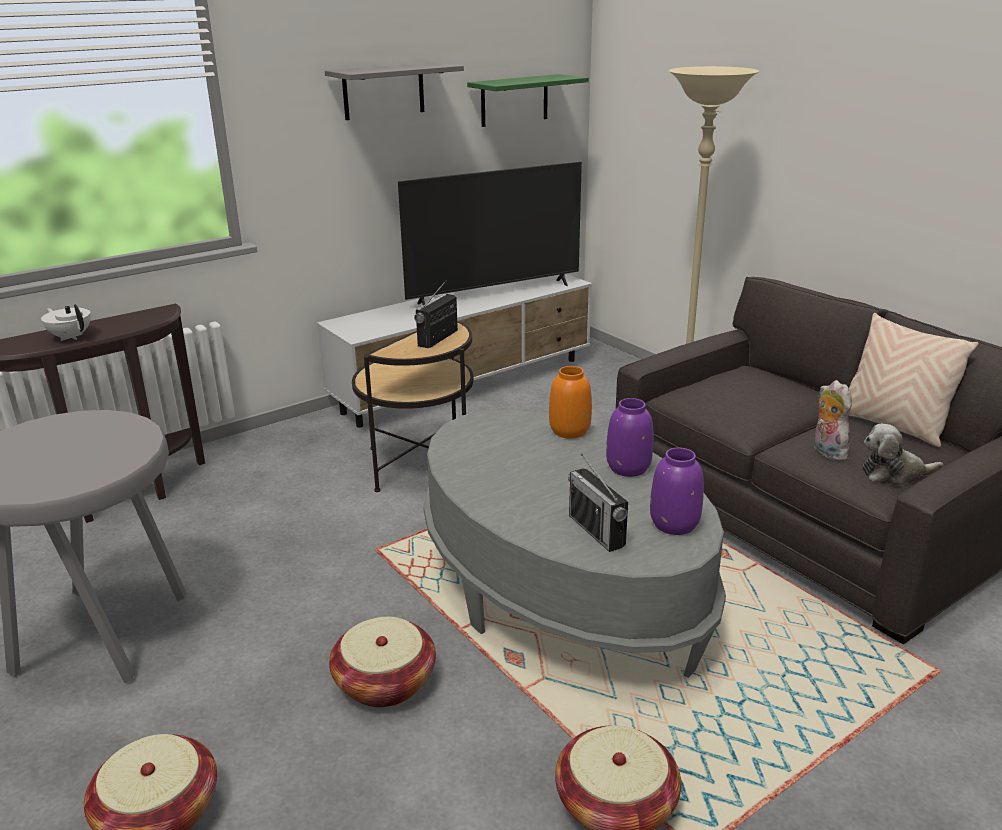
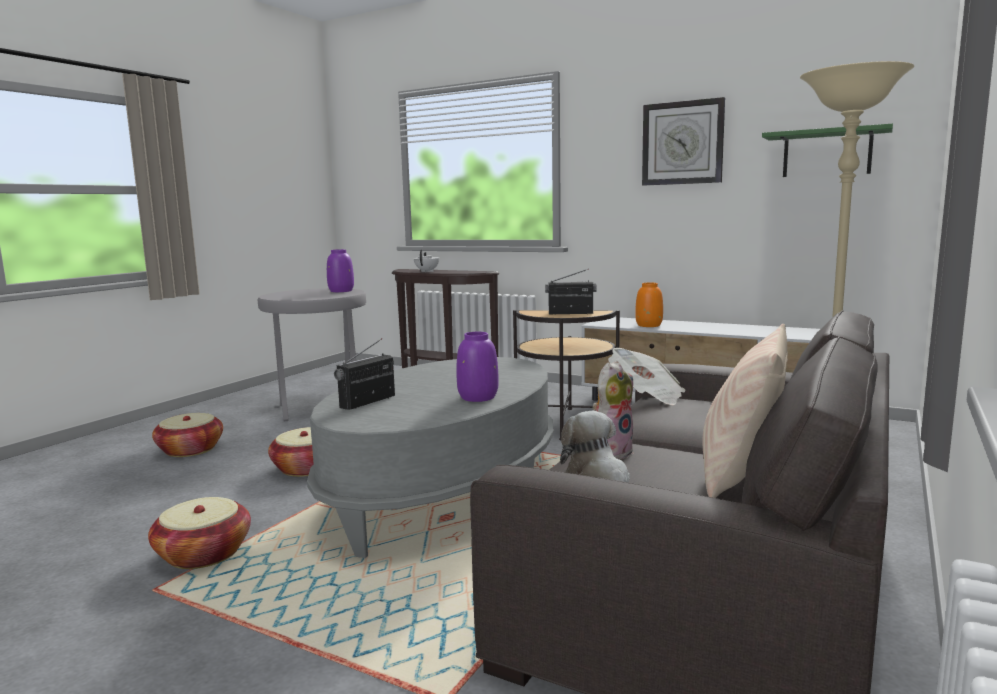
camera: 65 degrees right, 15 degrees down
grey shelf [325,62,464,120] -> wall clock [642,97,725,186]
television [398,162,582,305] -> none
orange vase [549,366,592,439] -> orange vase moved to [635,282,663,327]
purple vase [650,448,704,535] -> purple vase moved to [327,249,354,292]
none -> newspaper [608,348,685,405]

